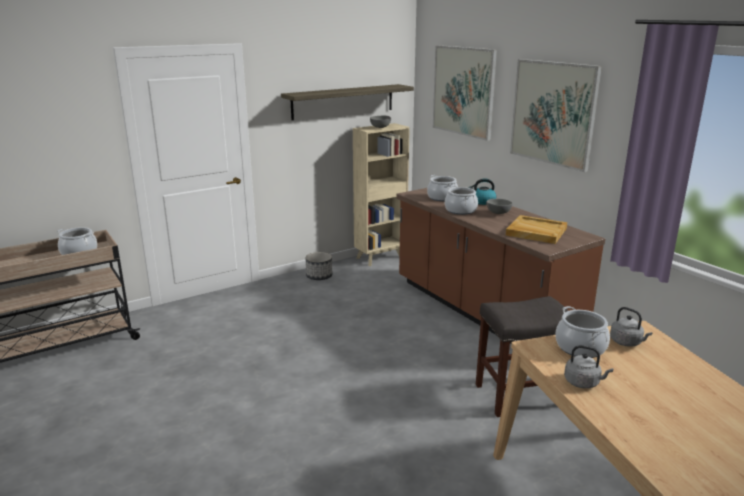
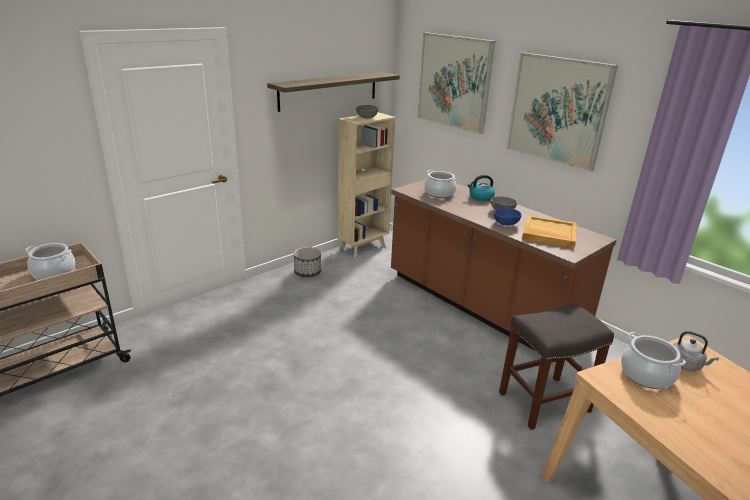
camera: 10 degrees left, 5 degrees up
cooking pot [445,186,478,215] -> none
grey kettle [564,345,613,389] -> none
none -> blue bowl [494,208,521,226]

